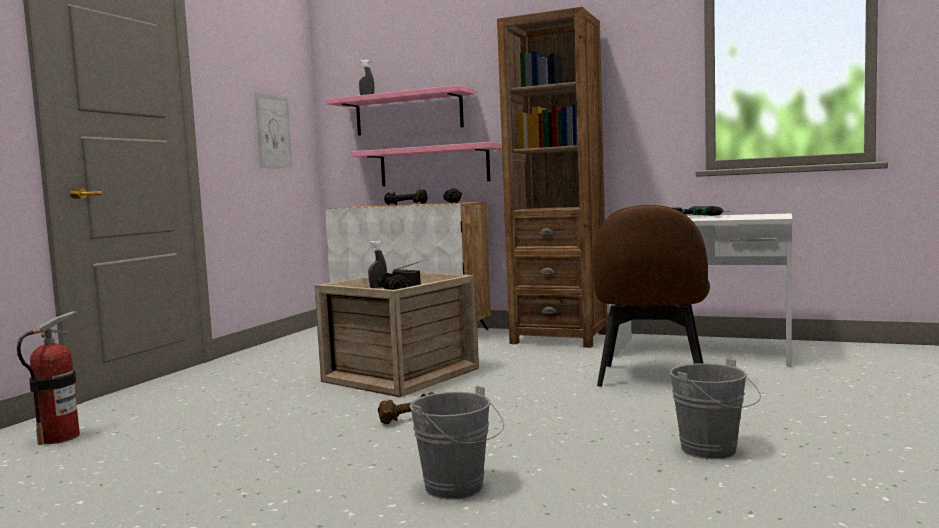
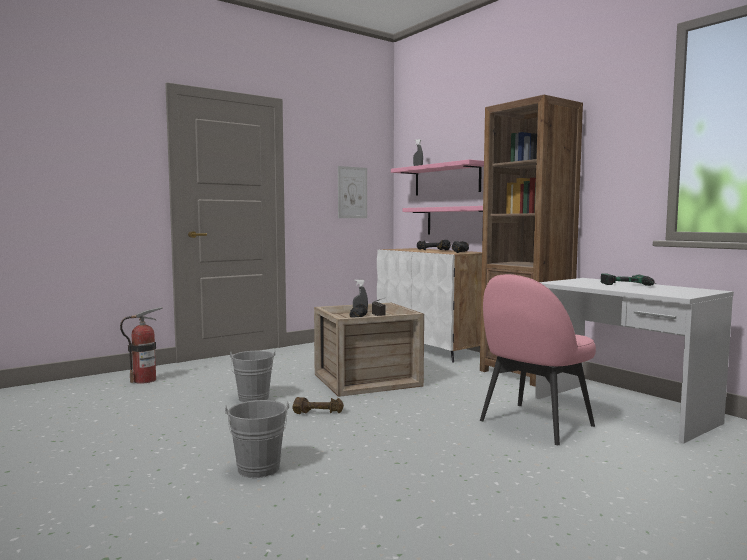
camera: 30 degrees right, 0 degrees up
brown chair [592,205,710,387] -> pink chair [480,274,596,445]
grey bucket [669,358,761,459] -> grey bucket moved to [230,351,275,402]

